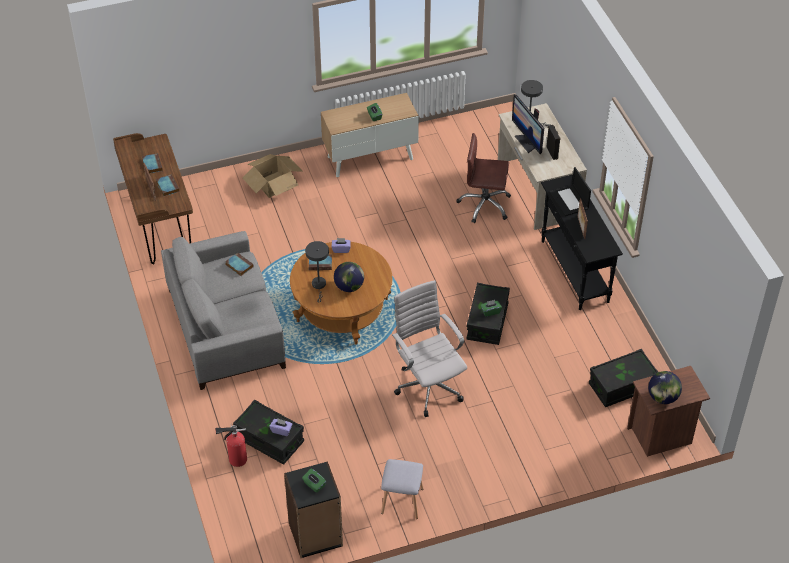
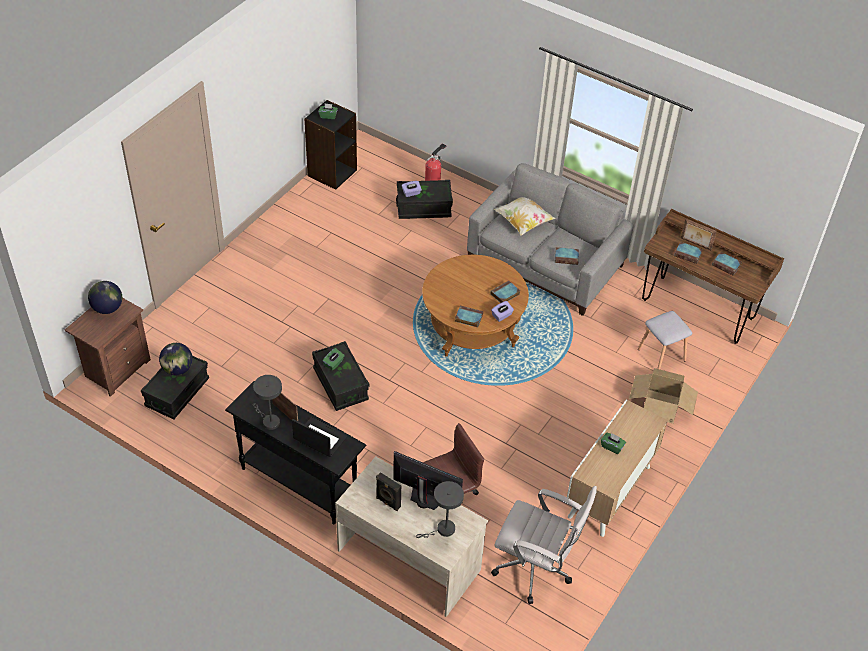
camera: 140 degrees right, 0 degrees up
grey table lamp [305,241,329,303] -> grey table lamp moved to [253,375,282,430]
globe [334,262,364,292] -> globe moved to [159,343,193,375]
grey stool [381,459,424,519] -> grey stool moved to [638,311,692,369]
white office chair [392,280,467,417] -> white office chair moved to [491,486,597,604]
none -> book [455,306,483,327]
none -> pillow [494,197,556,236]

